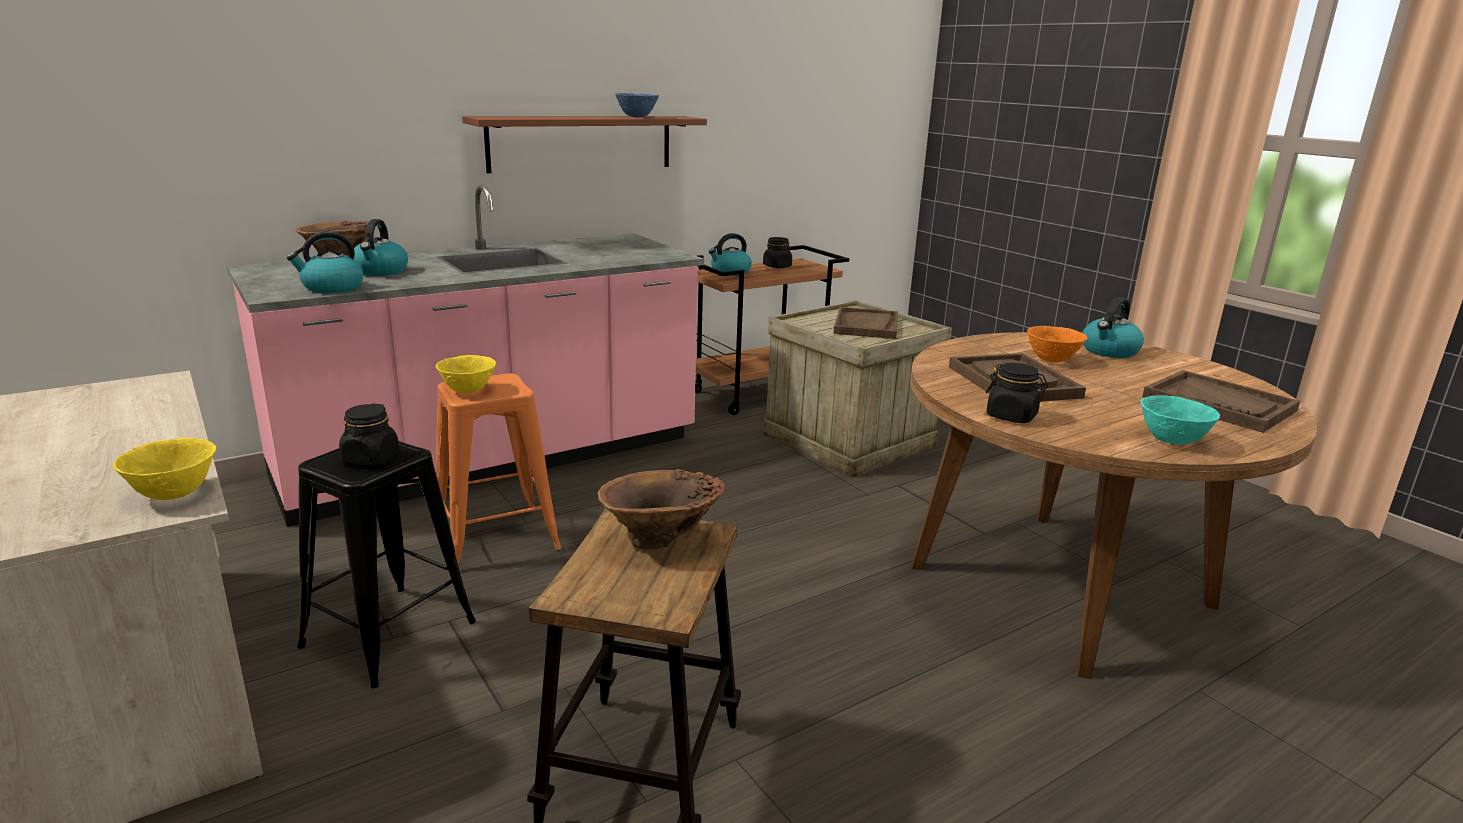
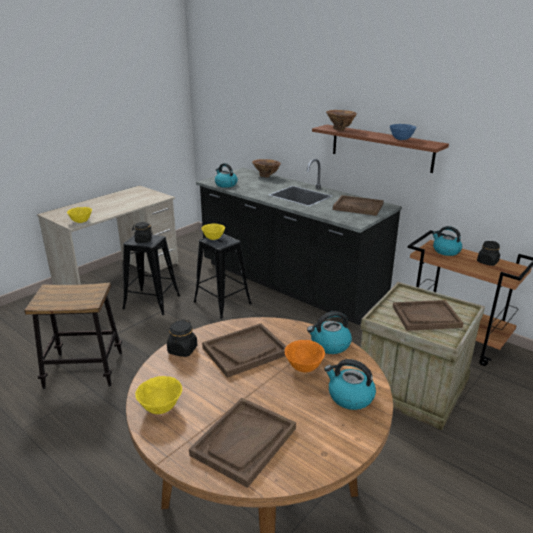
camera: 75 degrees right, 5 degrees up
pink counter [227,185,704,527] -> black counter [196,159,402,325]
kettle [354,219,408,276] -> kettle moved to [307,311,352,354]
orange stool [433,373,561,567] -> black stool [194,234,252,319]
brown vase [598,469,725,549] -> brown vase moved to [326,110,357,131]
turquoise bowl [1140,395,1220,445] -> yellow bowl [135,376,182,414]
none -> brown tray [333,195,384,216]

